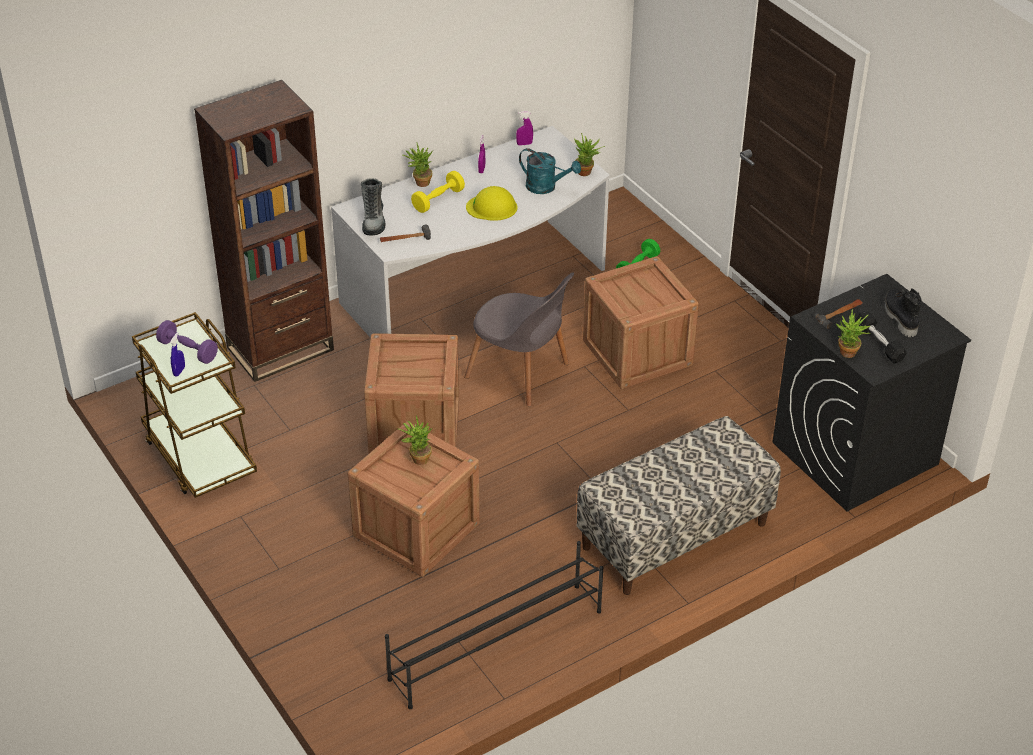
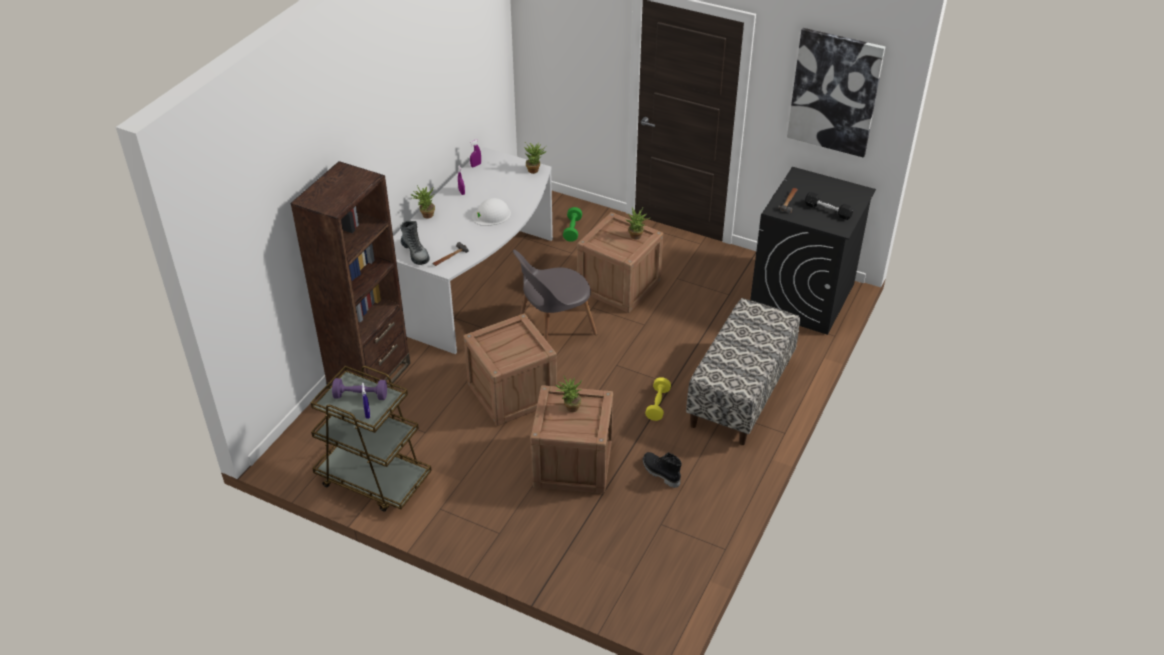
camera: 30 degrees left, 0 degrees up
black shoe rack [385,541,604,709] -> none
yellow dumbbell [411,171,465,213] -> yellow dumbbell moved to [645,377,671,421]
grey chair [464,272,574,406] -> grey chair turned 150 degrees clockwise [513,250,597,342]
yellow hard hat [466,186,518,221] -> white hard hat [472,198,511,226]
turquoise watering can [519,148,581,194] -> none
potted plant [836,309,871,358] -> potted plant moved to [626,207,650,240]
black boot [885,288,922,337] -> black boot moved to [643,452,682,488]
none -> picture [787,28,885,158]

